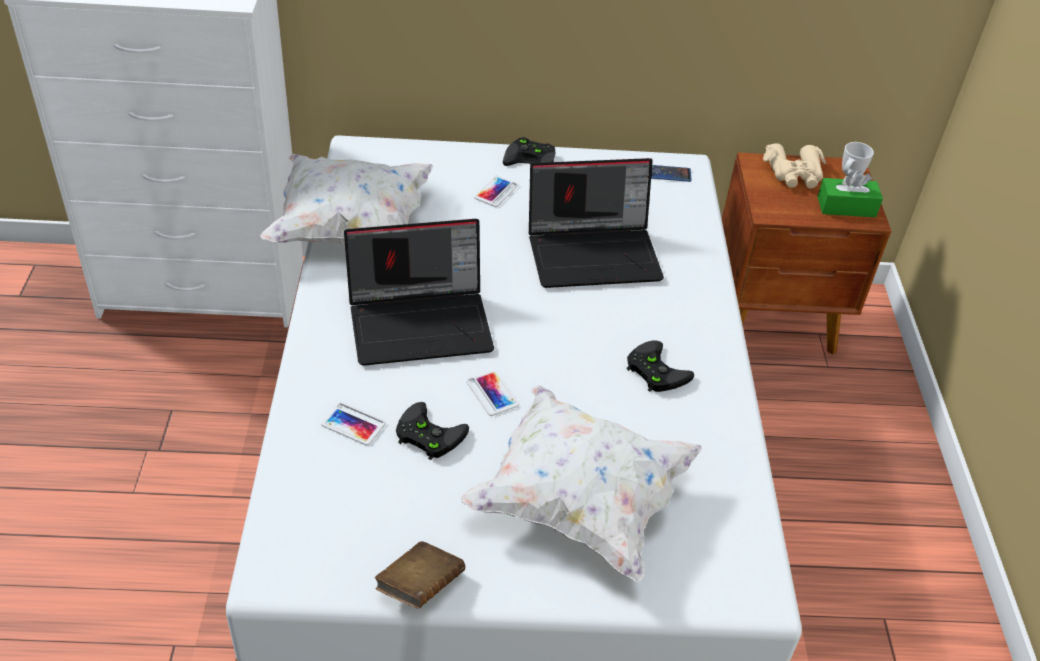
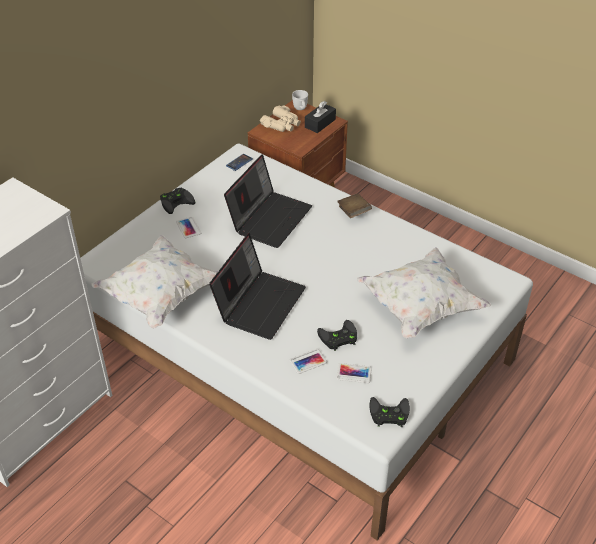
camera: 50 degrees left, 0 degrees up
brown book [375,541,465,609] -> brown book moved to [337,193,372,218]
phone [466,370,519,416] -> phone moved to [336,363,372,383]
black game controller [626,340,694,392] -> black game controller moved to [370,397,410,427]
green tissue box [818,170,883,217] -> black tissue box [305,101,336,133]

